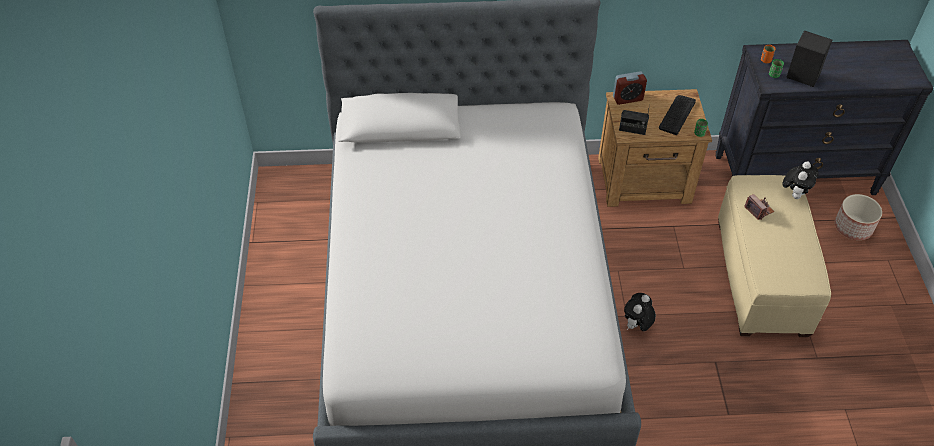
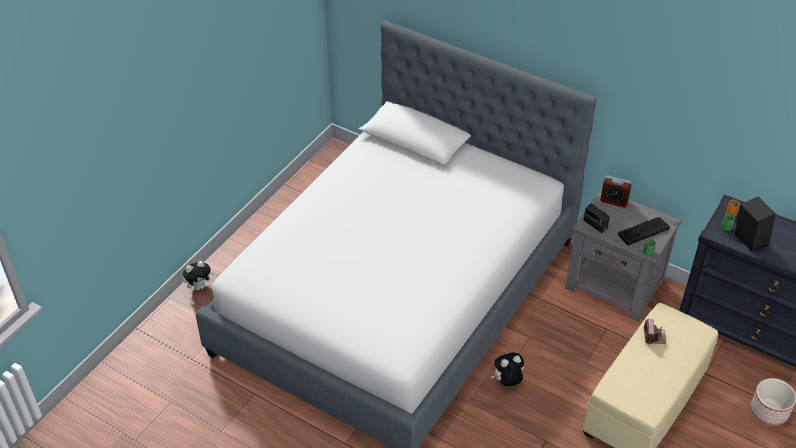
camera: 35 degrees right, 5 degrees down
brown nightstand [598,89,712,207] -> grey nightstand [565,189,681,321]
plush toy [782,161,819,199] -> plush toy moved to [183,261,214,290]

